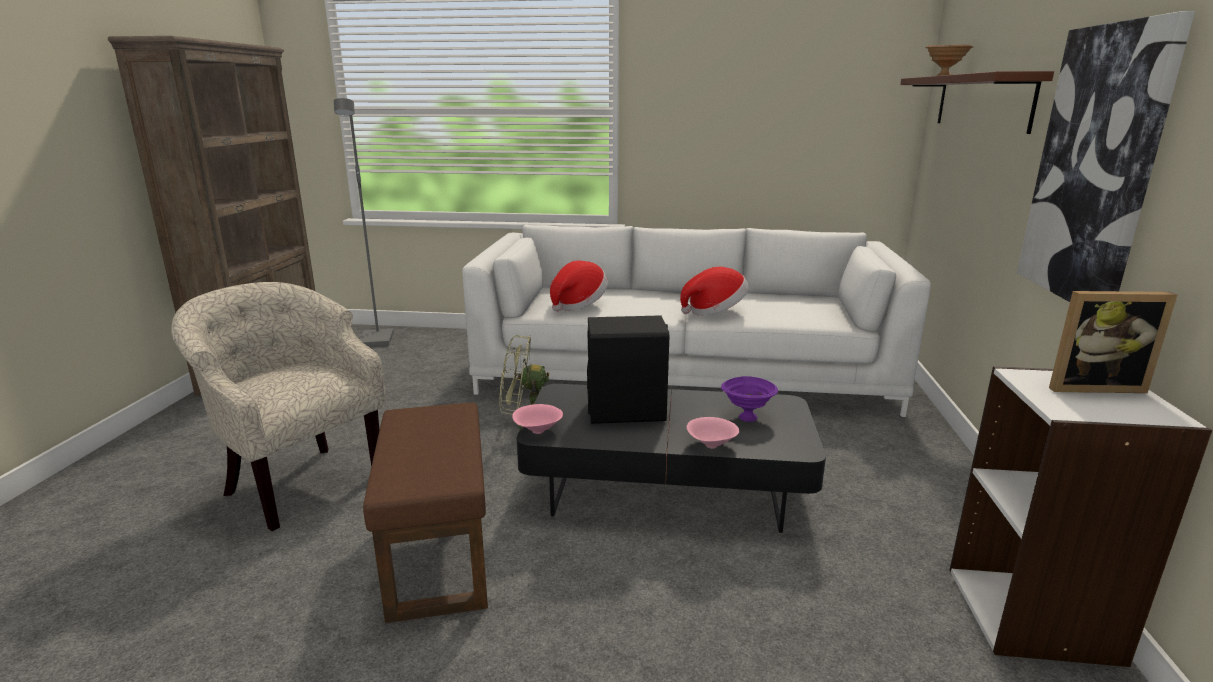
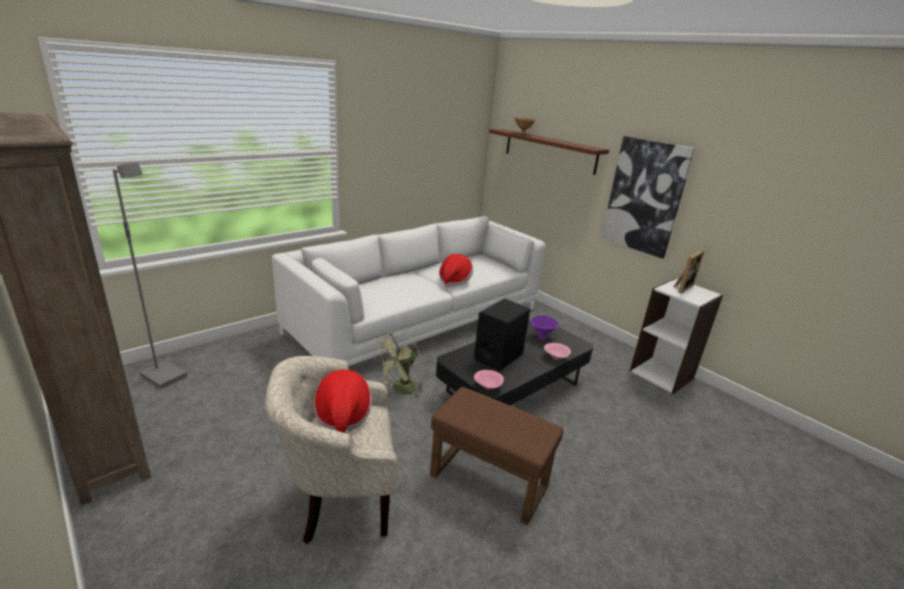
camera: 50 degrees left, 5 degrees up
hat [550,260,608,312] -> hat moved to [314,370,372,434]

